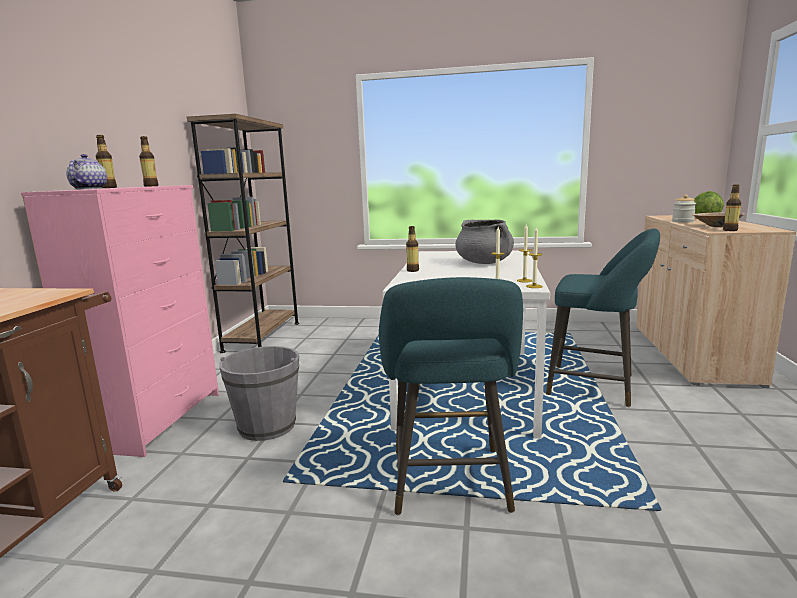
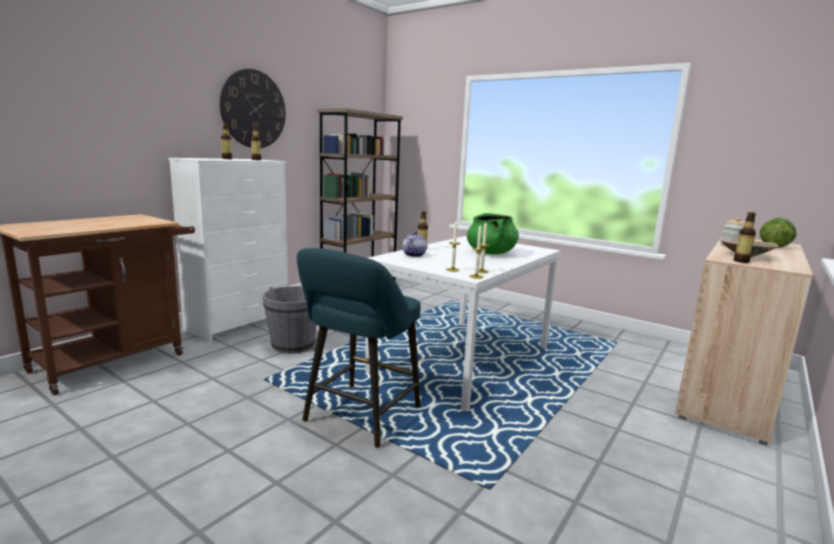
camera: 25 degrees right, 0 degrees up
pink dresser [21,185,219,457] -> white dresser [168,158,288,342]
teapot [66,154,107,189] -> teapot moved to [402,232,427,257]
grey cooking pot [456,220,514,264] -> green cooking pot [467,213,519,255]
turquoise stool [546,229,660,407] -> none
none -> wall clock [220,69,286,148]

